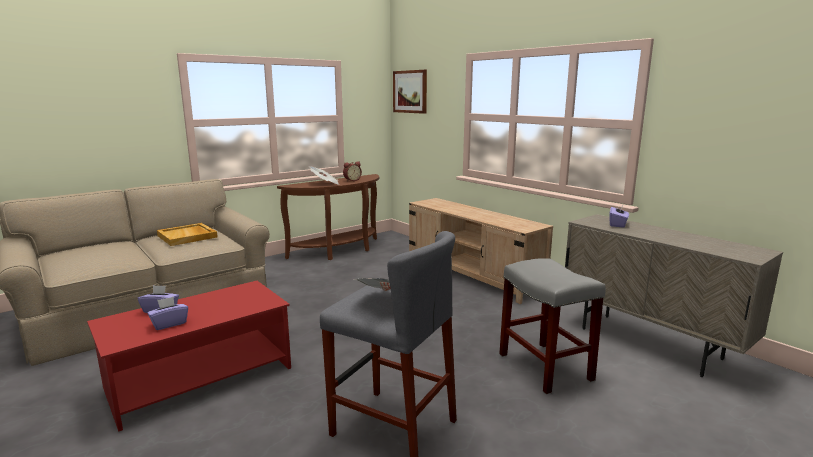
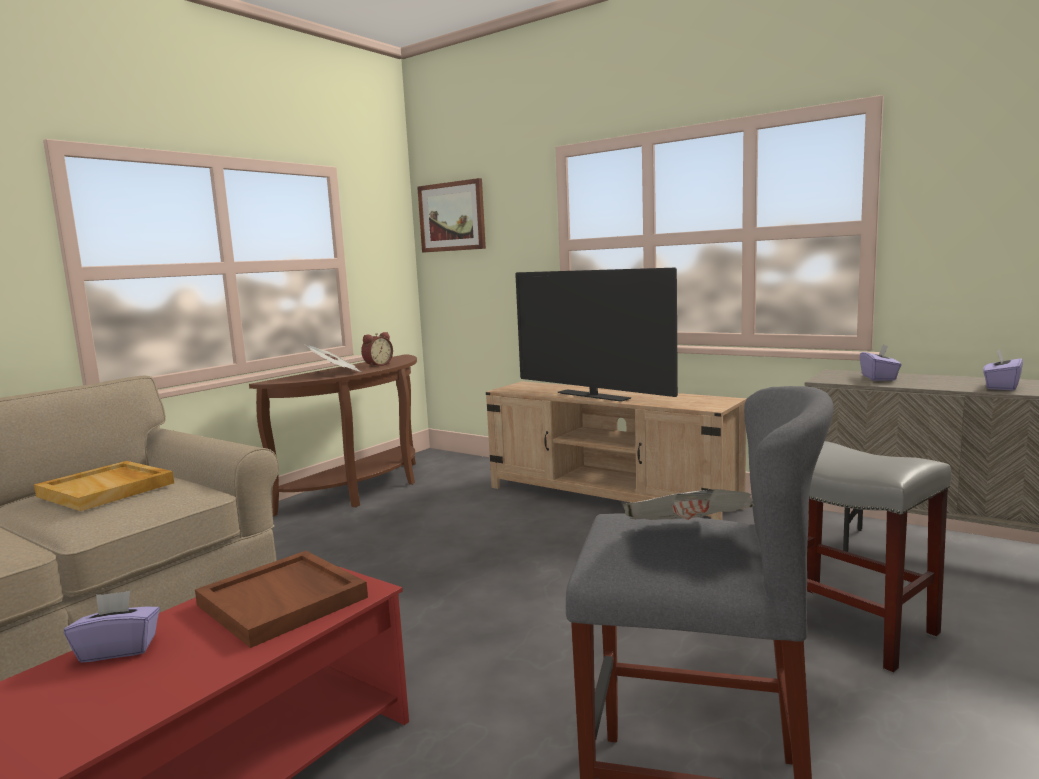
camera: 15 degrees left, 5 degrees down
purple tissue box [147,296,188,330] -> purple tissue box moved to [983,350,1023,391]
none -> brown tray [195,551,368,648]
none -> television [515,268,678,401]

